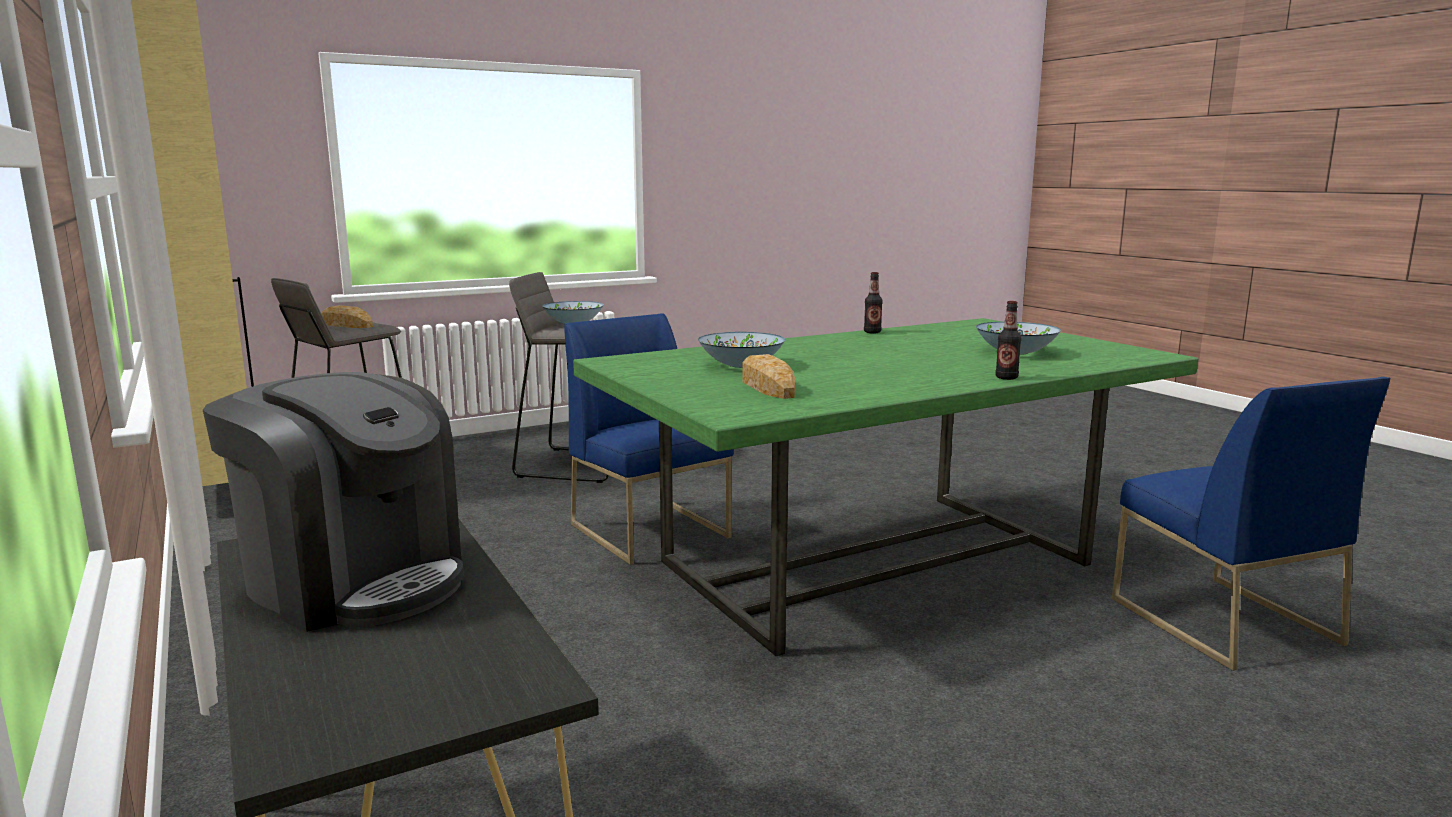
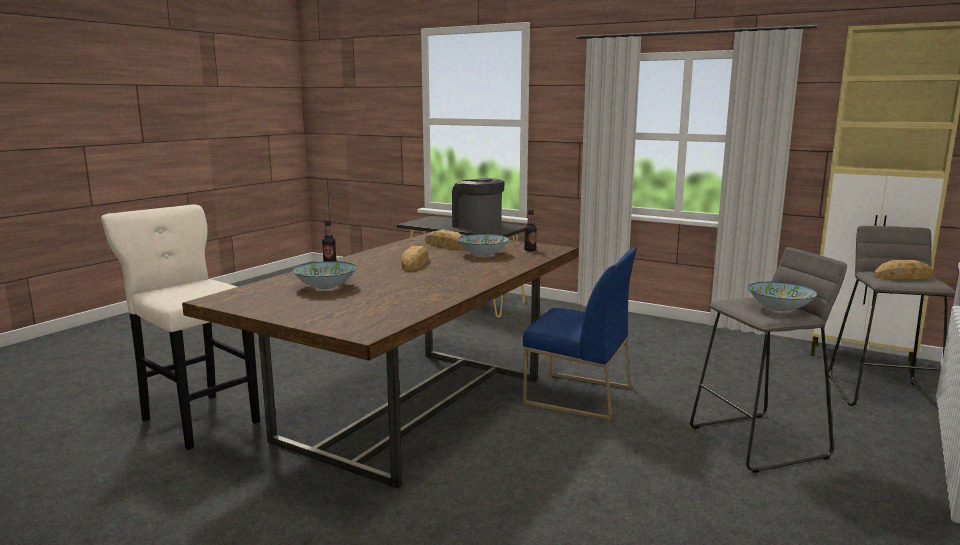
camera: 150 degrees right, 0 degrees up
coffee machine [203,372,464,632] -> coffee machine turned 45 degrees clockwise [452,178,505,231]
green dining table [573,318,1198,656] -> brown dining table [182,231,578,488]
bottle [864,272,883,334] -> bottle moved to [524,209,537,251]
blue chair [1112,377,1391,671] -> beige stool [101,205,260,450]
none -> bread [402,246,428,271]

